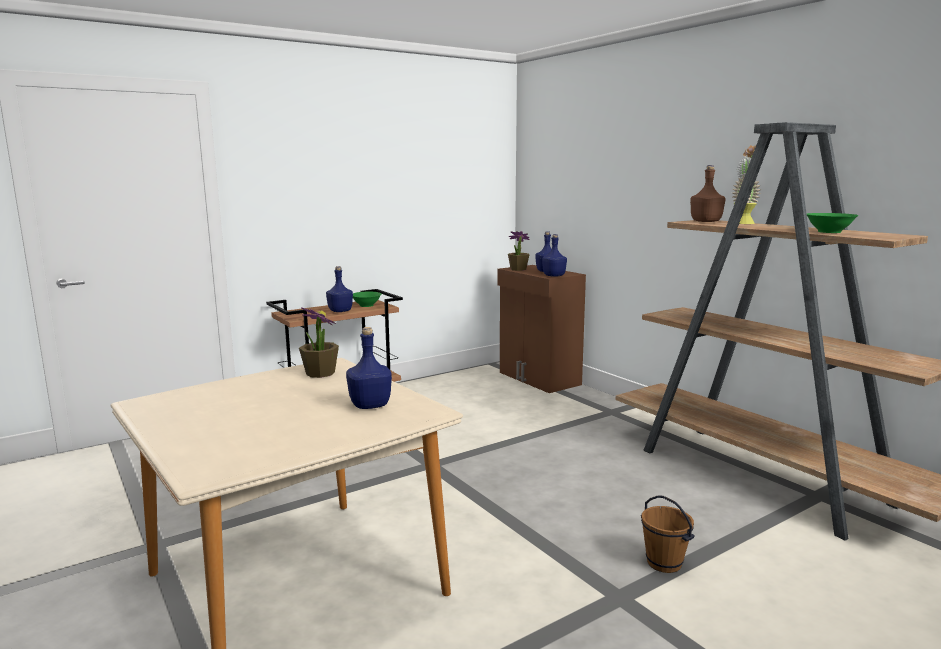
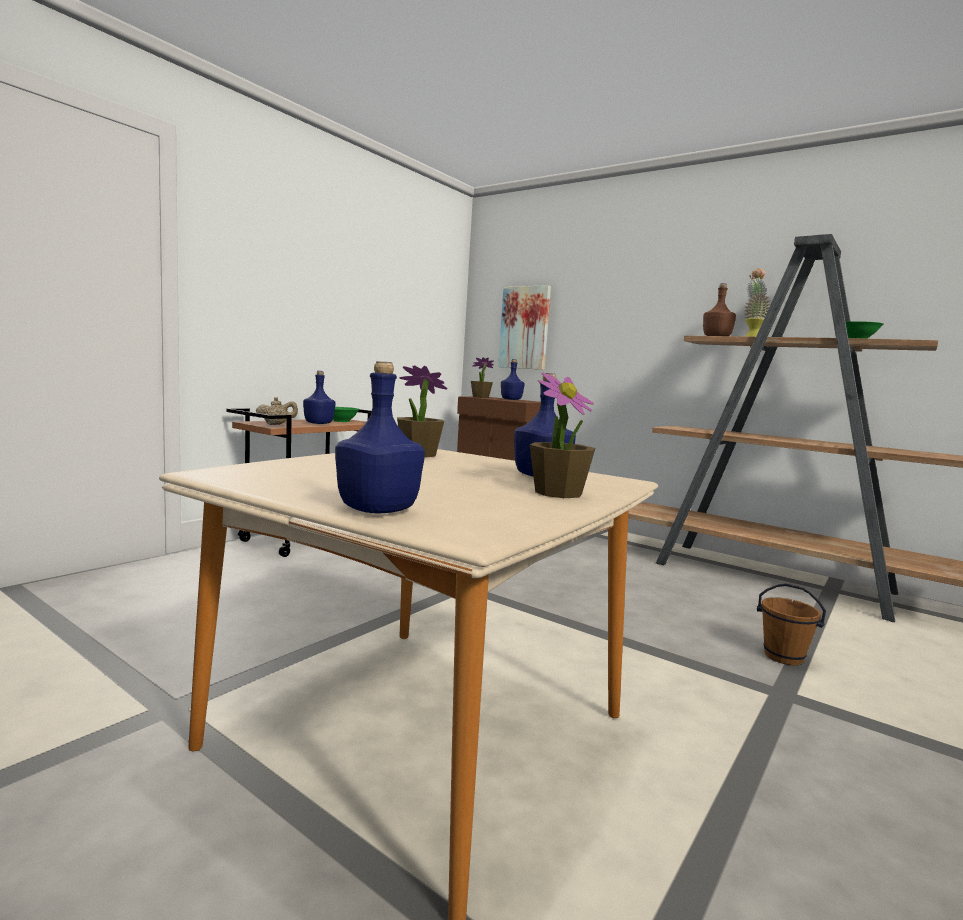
camera: 20 degrees left, 5 degrees down
blue bottle [542,234,567,277] -> blue bottle moved to [335,361,425,514]
none -> beige teapot [256,397,298,425]
none -> picture [498,285,551,370]
none -> potted plant [530,373,595,498]

